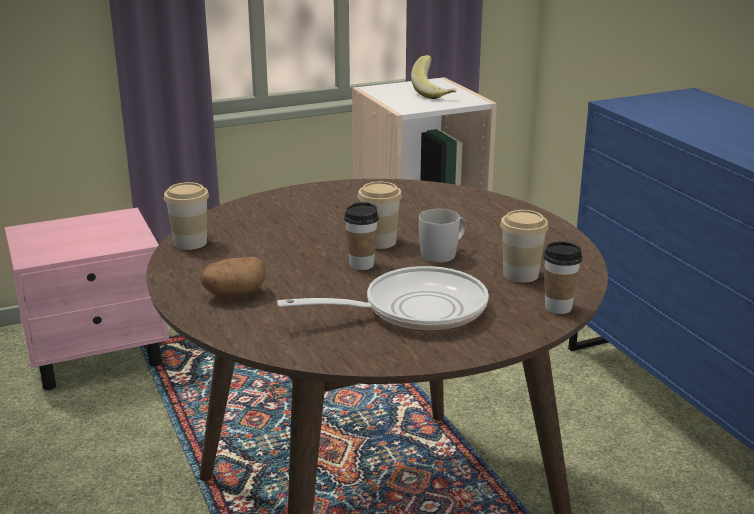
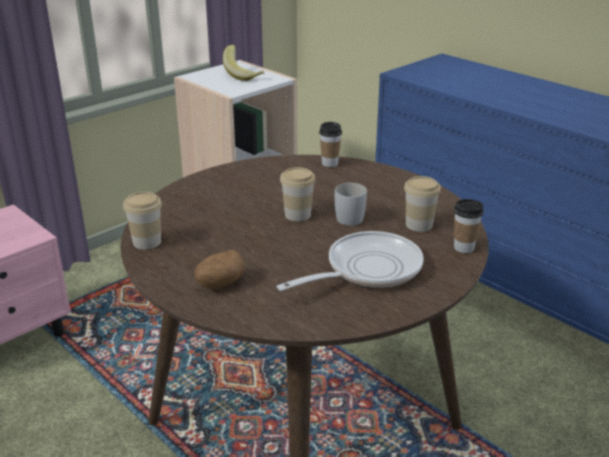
camera: 20 degrees left, 5 degrees up
cup [344,202,379,270] -> cup moved to [319,122,342,167]

